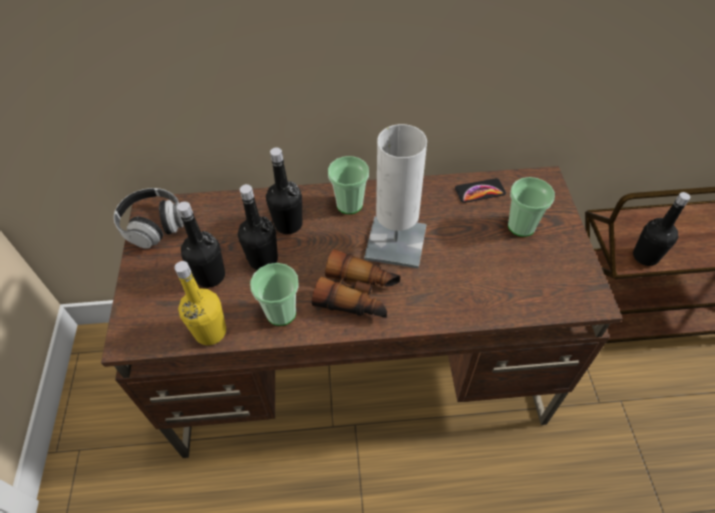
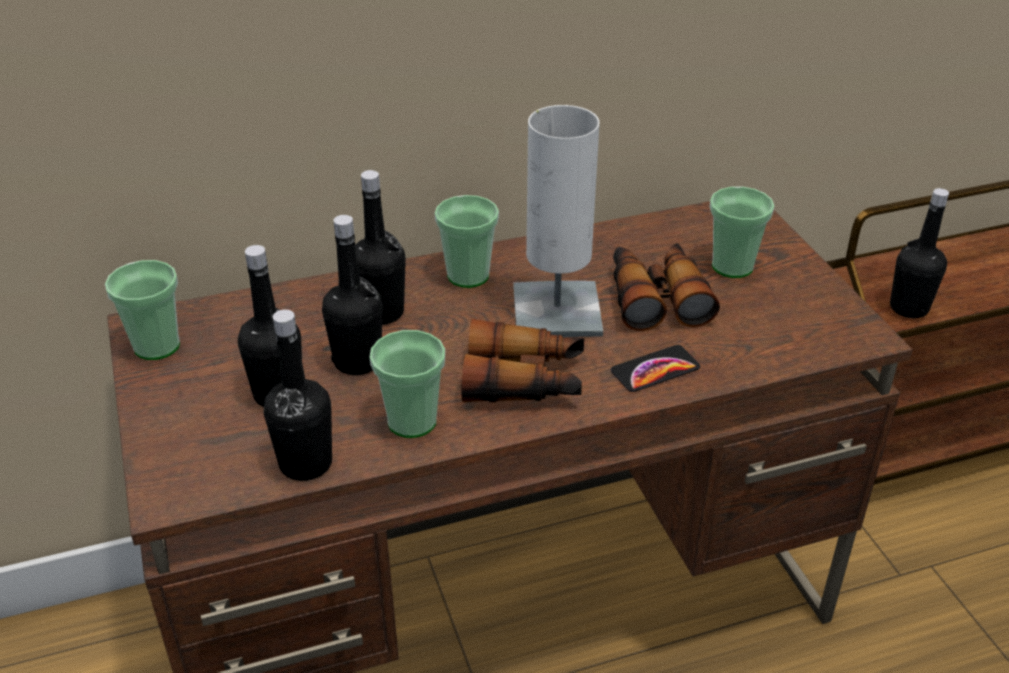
camera: 15 degrees left, 15 degrees down
headphones [114,188,184,249] -> cup [105,260,180,360]
yellow bottle [174,261,226,345] -> black bottle [264,310,332,481]
phone [455,178,506,203] -> phone moved to [611,345,700,392]
none -> binoculars [613,243,720,331]

